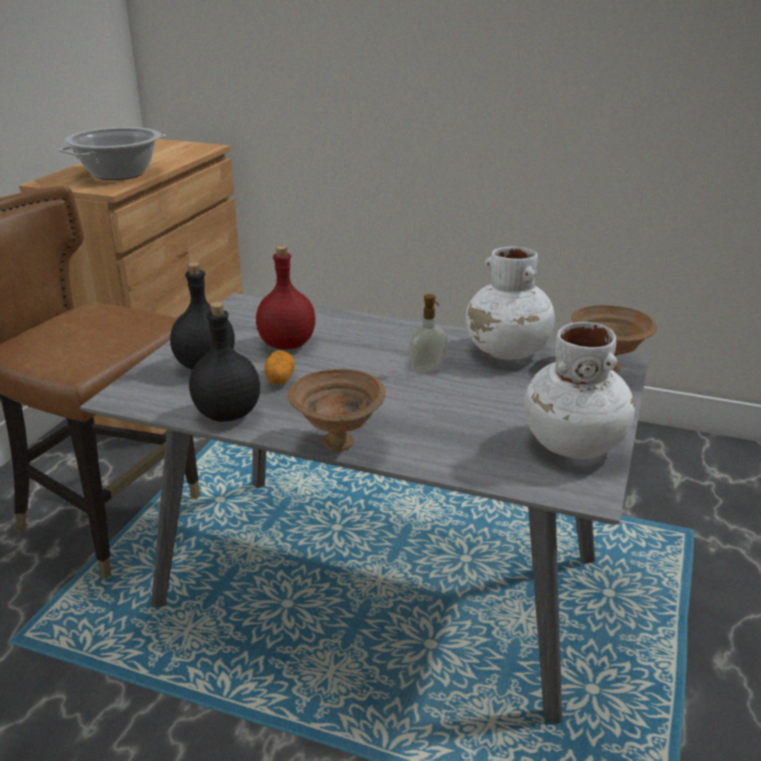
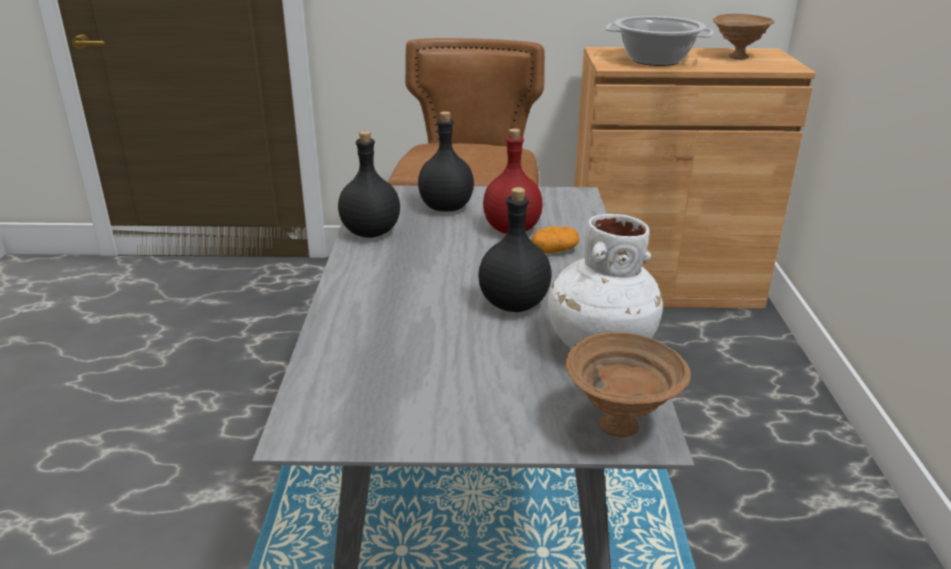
camera: 70 degrees right, 0 degrees up
potato [264,350,295,384] -> potato moved to [531,226,579,254]
brown bowl [288,369,386,451] -> brown bowl moved to [713,14,775,60]
soap dispenser [409,294,447,373] -> black bottle [478,187,552,312]
white vase [524,322,635,459] -> none

